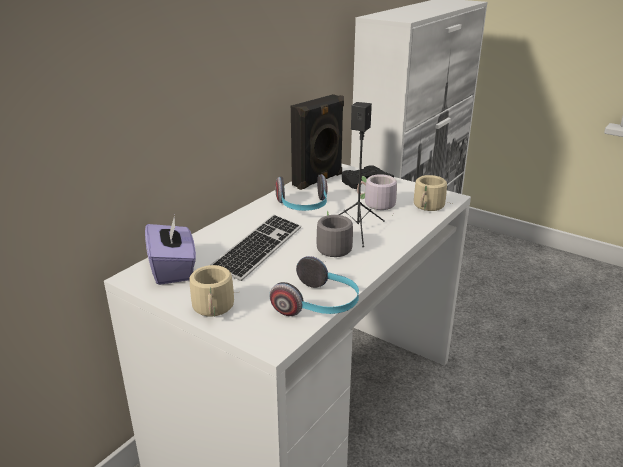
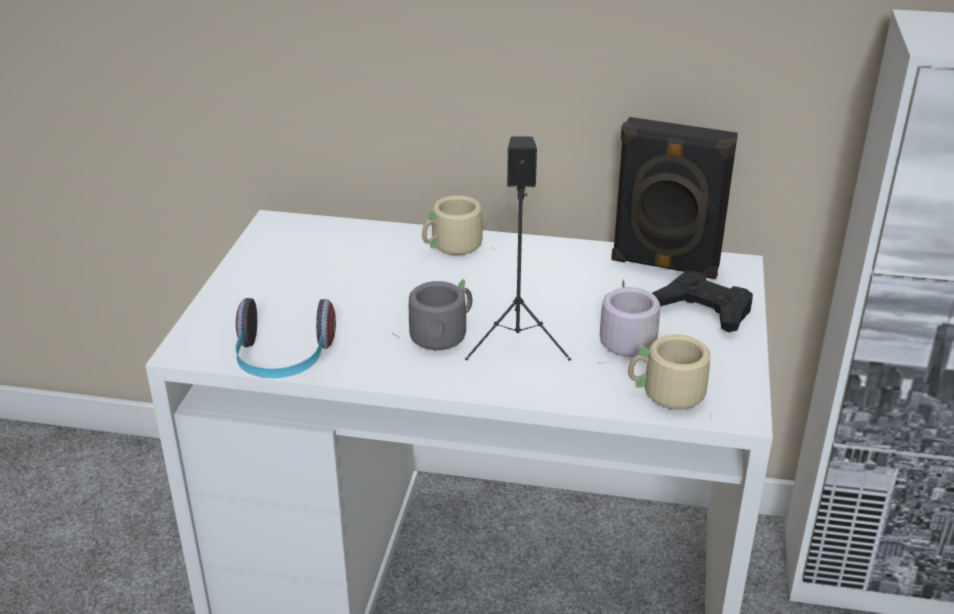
camera: 65 degrees right, 5 degrees up
purple tissue box [145,215,196,285] -> none
beige mug [190,265,239,317] -> beige mug moved to [422,195,496,255]
keyboard [210,214,301,281] -> none
headphones [275,174,328,211] -> none

